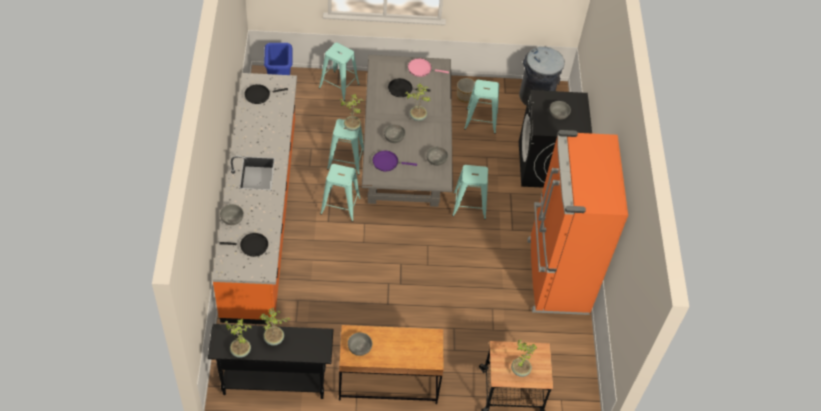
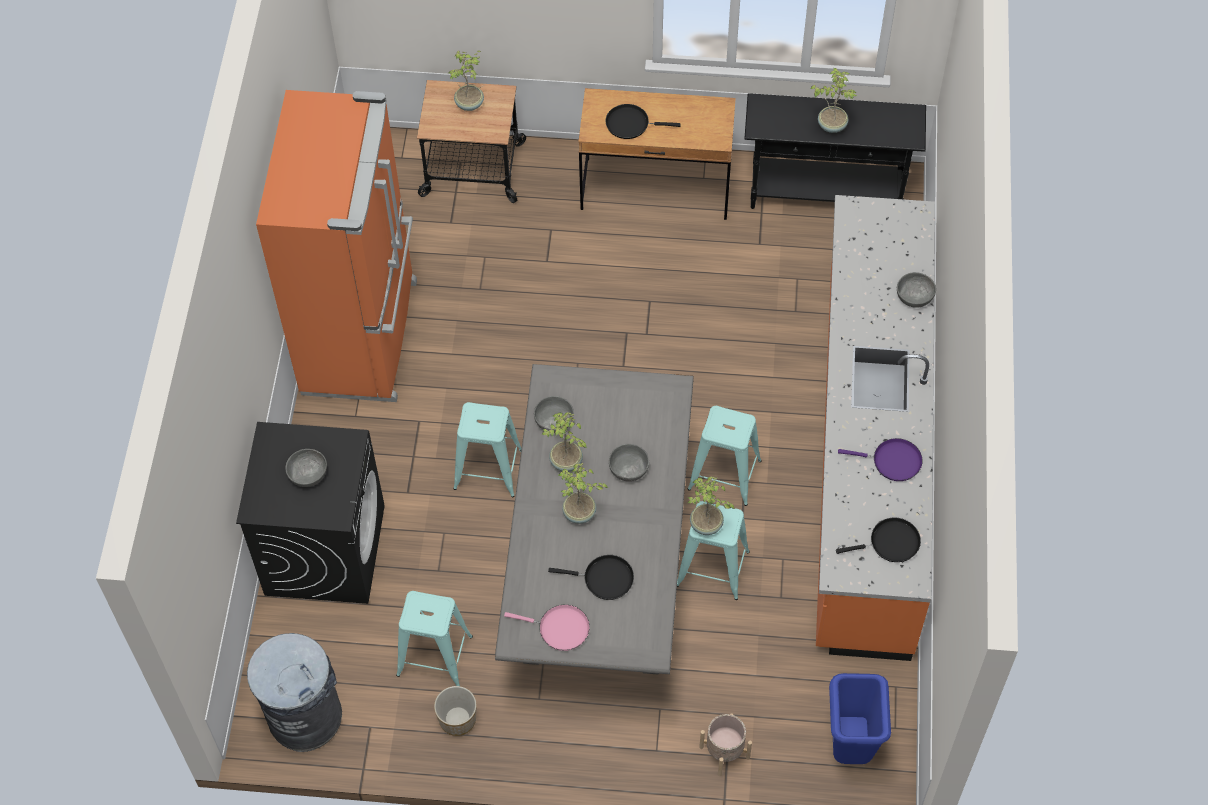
camera: 170 degrees left, 5 degrees up
black frying pan [219,233,268,257] -> black frying pan moved to [606,104,681,139]
potted plant [225,319,251,358] -> potted plant moved to [541,412,587,472]
turquoise stool [319,43,360,101] -> beige planter [699,713,752,776]
grey bowl [348,332,372,356] -> none
purple frying pan [373,151,417,171] -> purple frying pan moved to [838,438,922,481]

